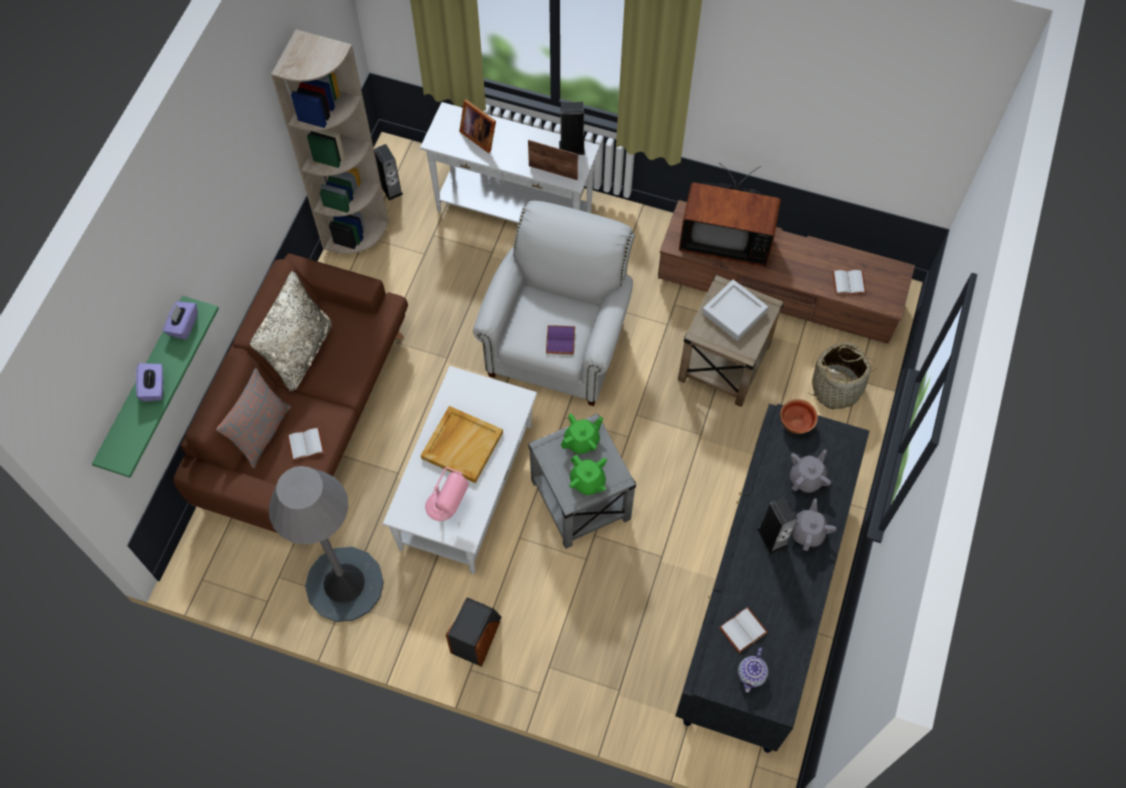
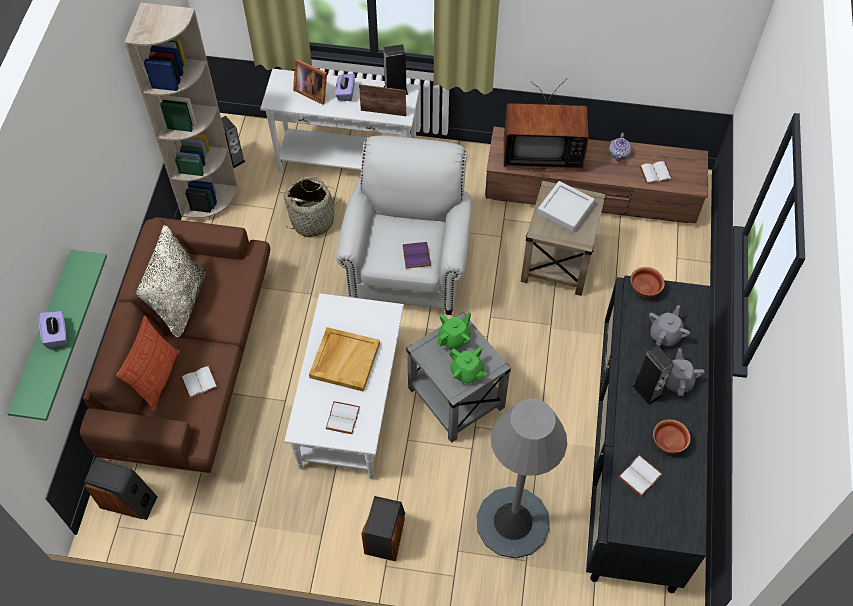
camera: 10 degrees left, 5 degrees down
purple tissue box [163,301,198,340] -> purple tissue box moved to [335,73,355,101]
grey pillow [216,368,291,468] -> orange pillow [116,316,180,412]
grey floor lamp [269,466,384,622] -> grey floor lamp moved to [477,399,567,559]
pink table lamp [425,467,469,521] -> white book [326,401,360,434]
teapot [738,647,768,693] -> teapot moved to [609,132,631,161]
basket [808,342,877,409] -> basket moved to [284,176,342,237]
none -> speaker [84,457,158,520]
none -> bowl [653,419,691,454]

